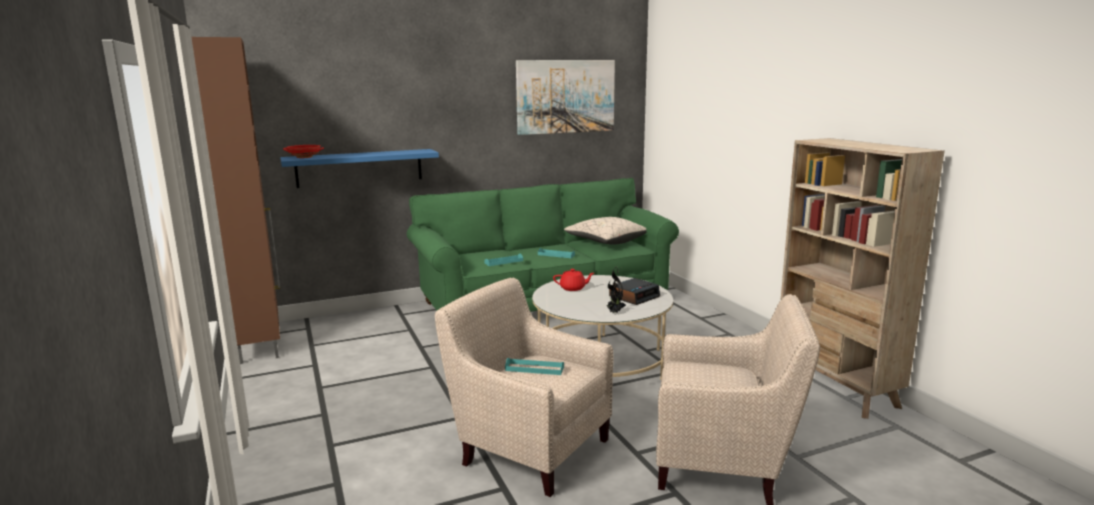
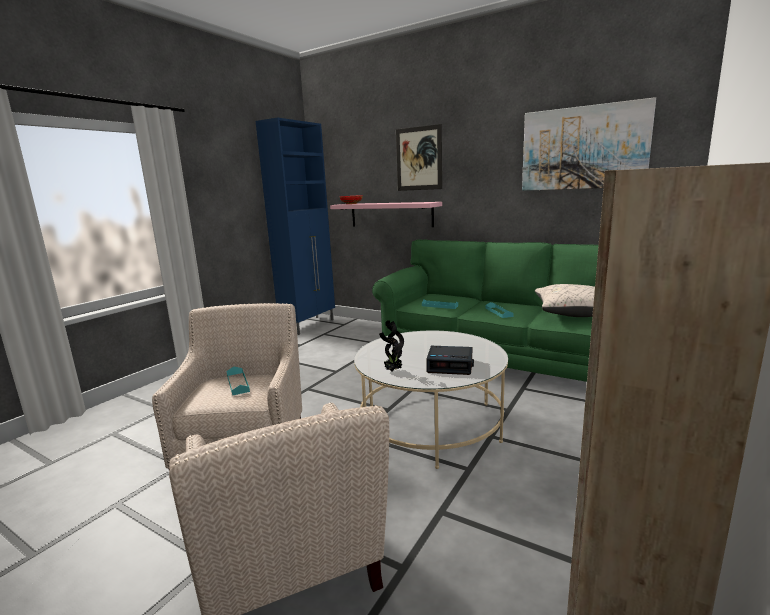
camera: 55 degrees right, 0 degrees up
brown cabinet [192,37,280,364] -> blue cabinet [255,117,335,335]
blue shelf [280,149,439,188] -> pink shelf [330,202,442,227]
red teapot [553,269,594,291] -> none
none -> picture [396,124,442,191]

